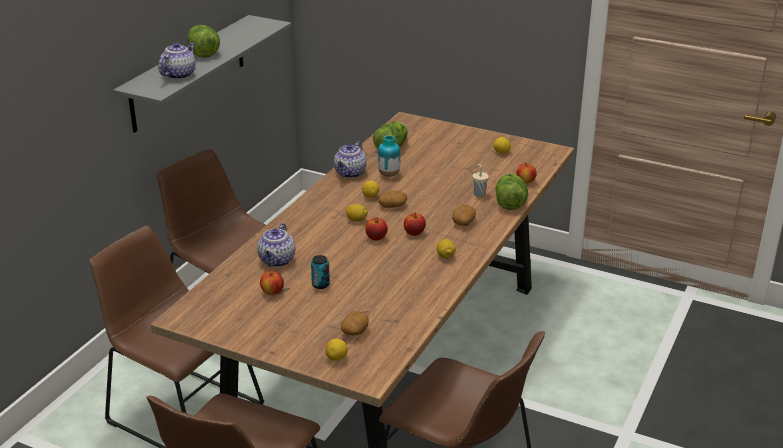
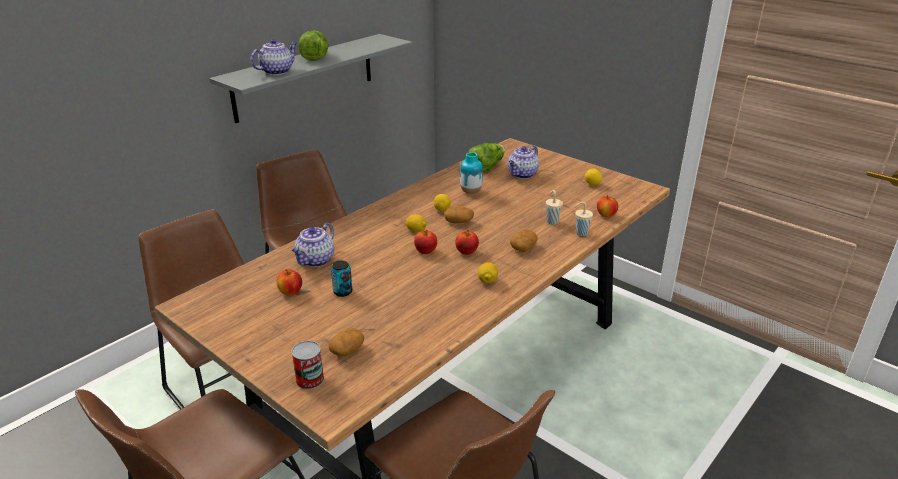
camera: 15 degrees right, 0 degrees up
lemon [325,339,348,361] -> can [291,341,324,390]
teapot [334,141,367,178] -> teapot moved to [508,146,539,179]
lettuce [495,173,528,210] -> beige cup [574,202,593,236]

